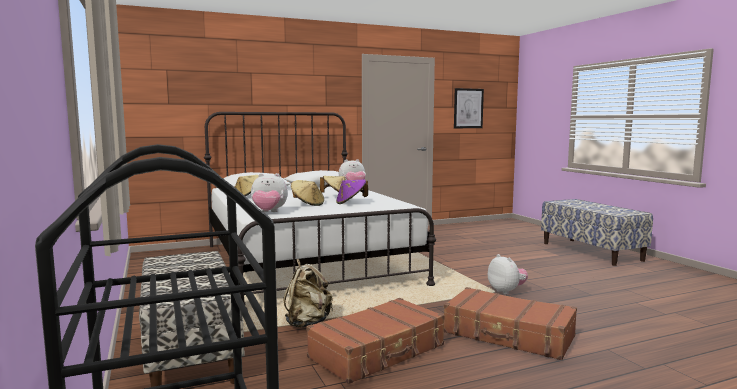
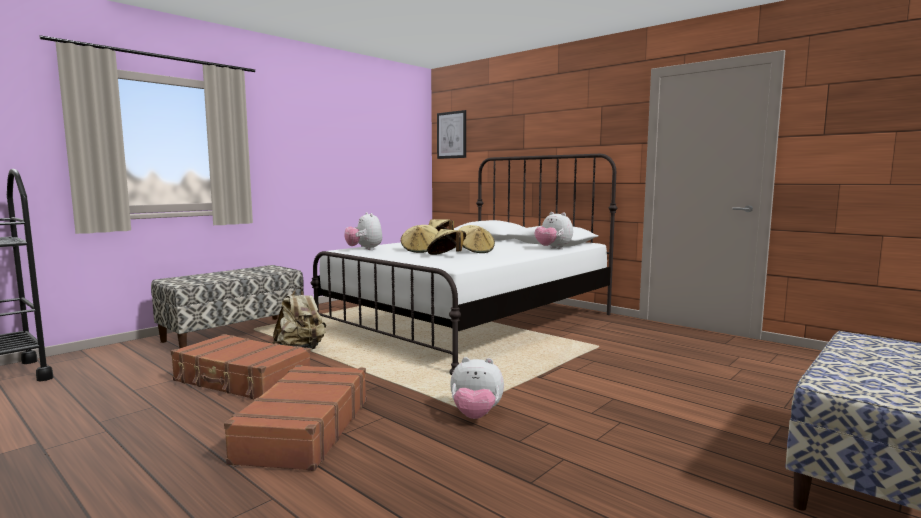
camera: 65 degrees right, 0 degrees up
purple hat [336,179,368,204] -> beige hat [427,229,466,255]
picture [454,88,484,128] -> picture moved to [437,110,466,159]
plush toy [488,254,528,295] -> plush toy turned 60 degrees clockwise [450,357,504,419]

